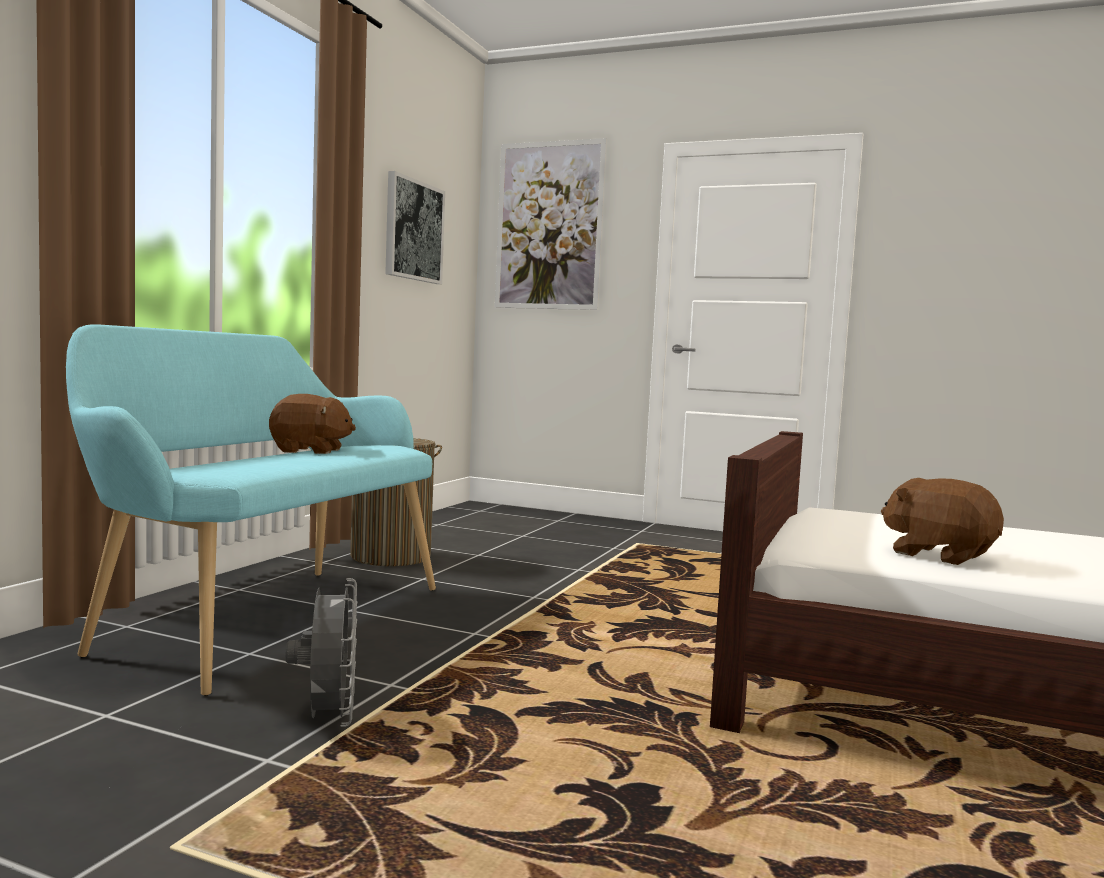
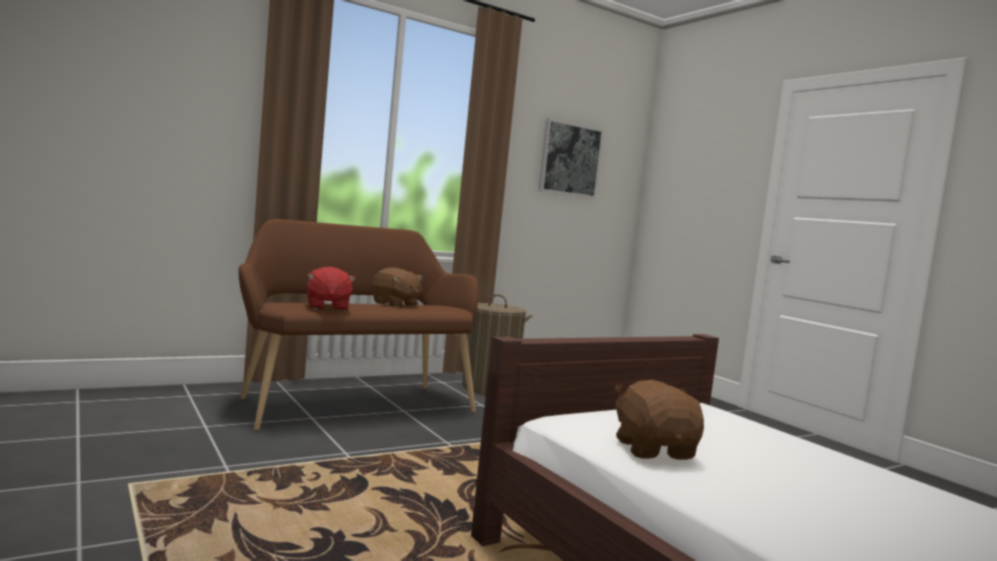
camera: 35 degrees right, 0 degrees up
turquoise bench [66,324,436,696] -> brown bench [238,219,479,431]
grey fan [286,578,357,727] -> none
picture [495,138,607,310] -> none
none -> red plush toy [307,266,356,311]

